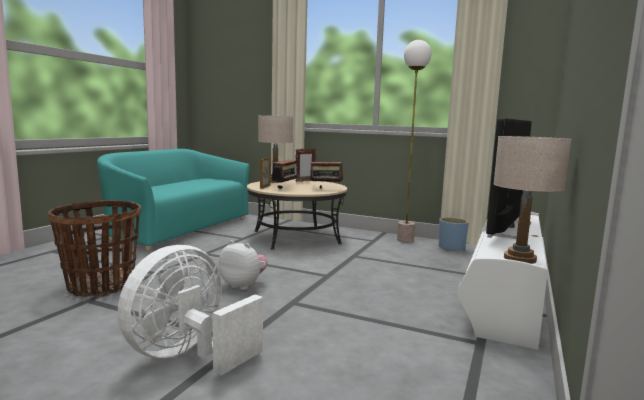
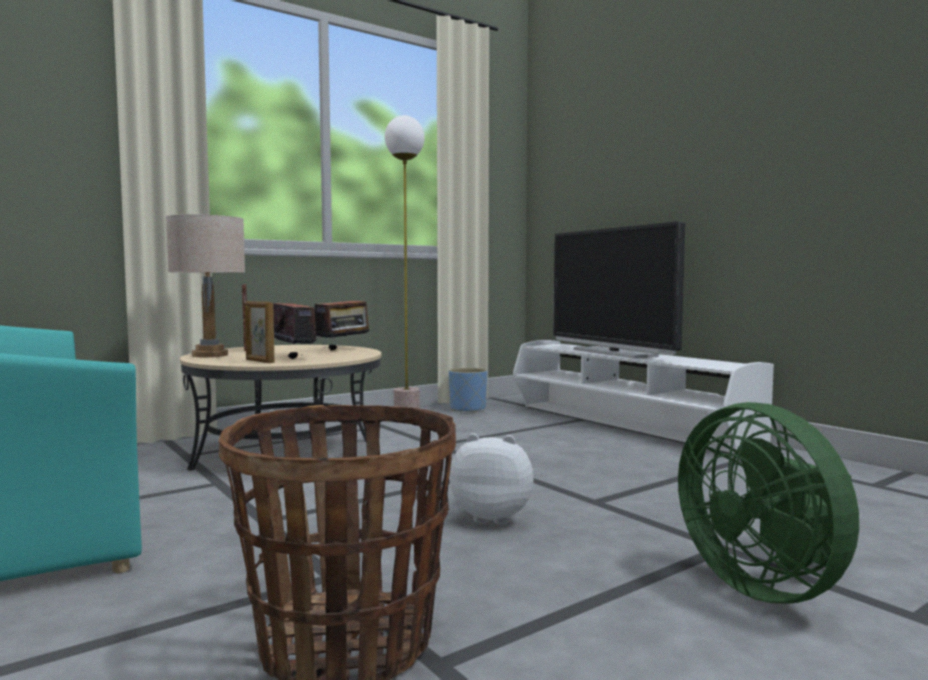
camera: 60 degrees left, 5 degrees down
white fan [118,245,263,376] -> green fan [678,402,859,604]
plush toy [219,240,267,290] -> plush toy turned 45 degrees clockwise [449,433,534,525]
beige table lamp [493,136,572,264] -> none

